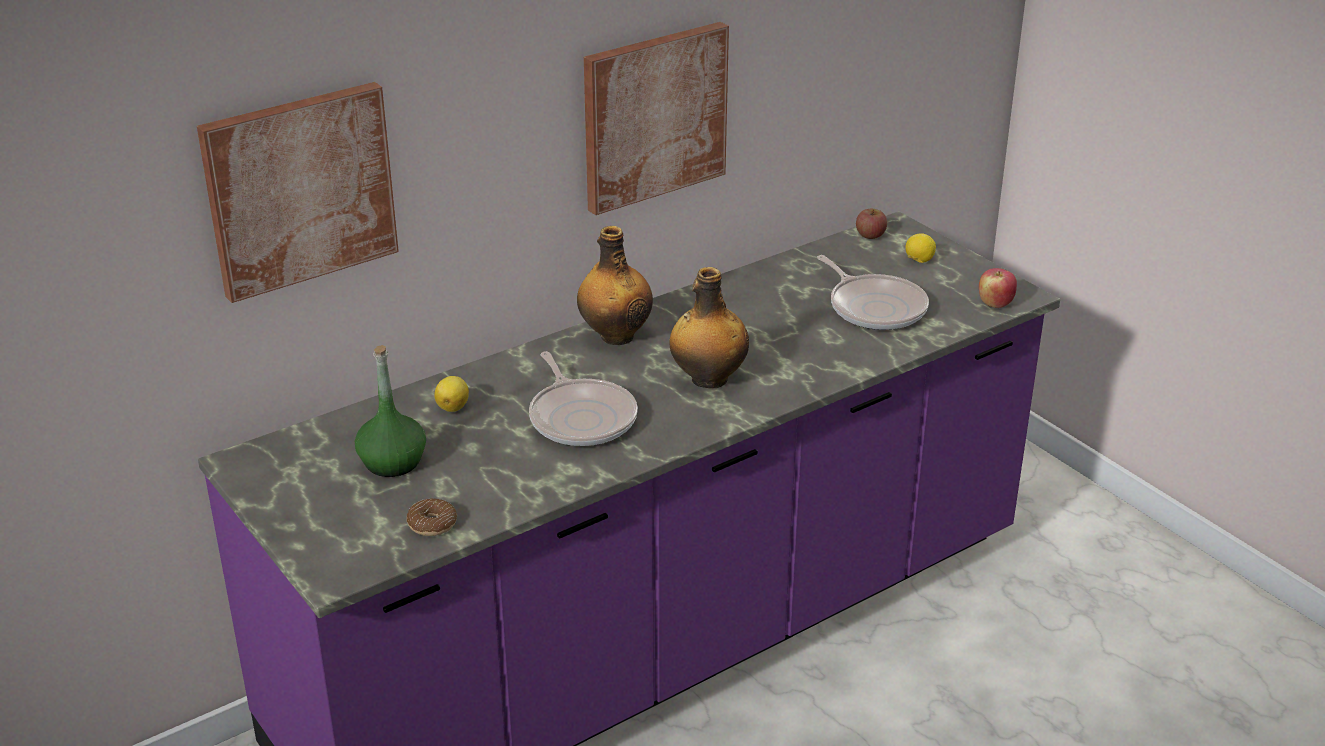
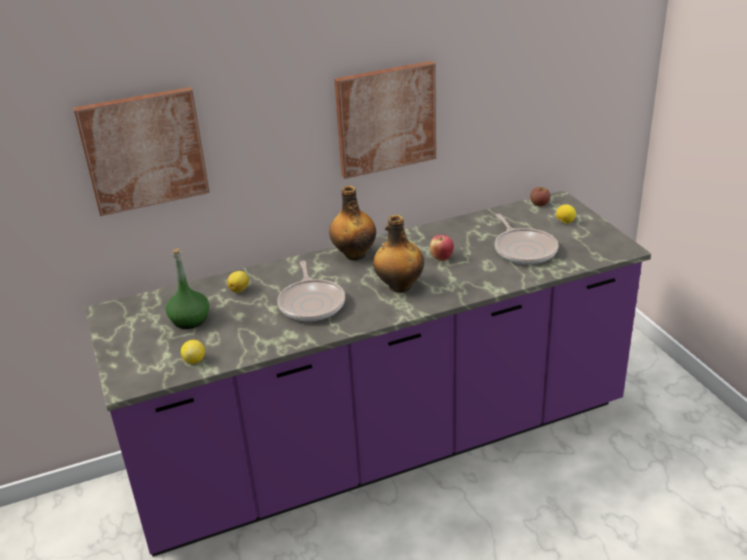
camera: 15 degrees right, 0 degrees up
donut [407,498,457,536] -> lemon [181,340,205,364]
apple [979,268,1017,308] -> apple moved to [430,235,454,261]

